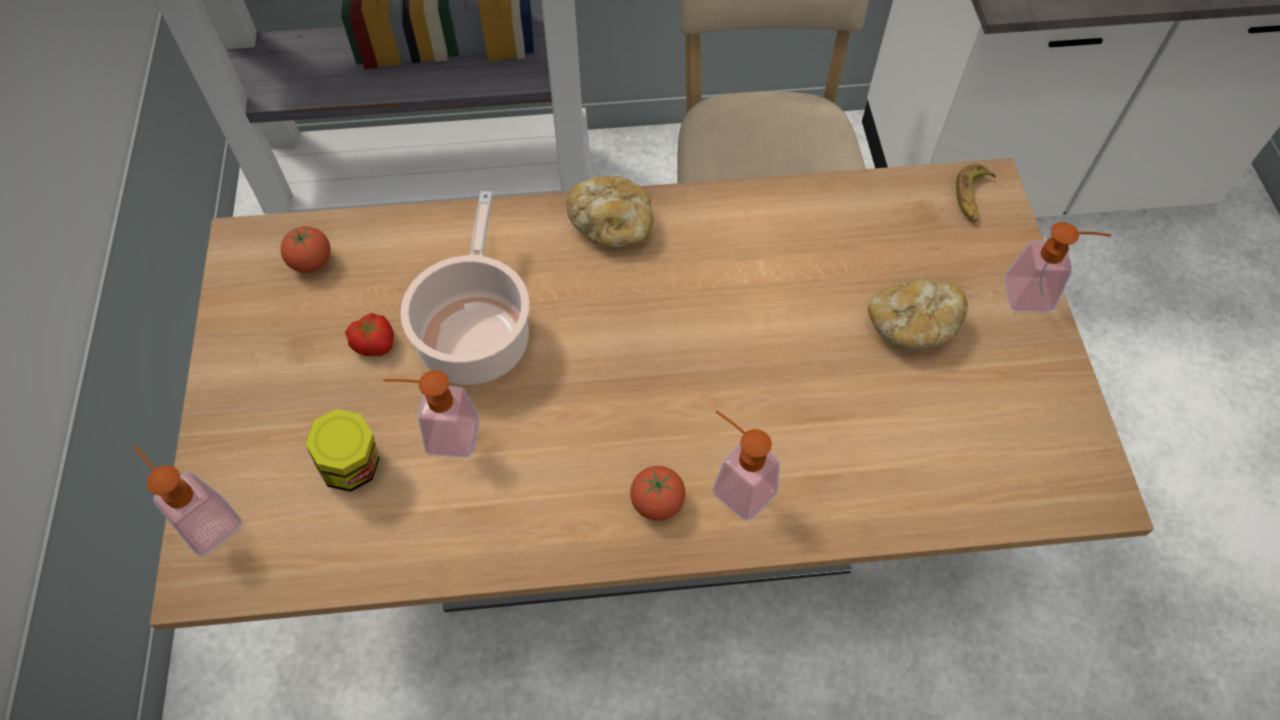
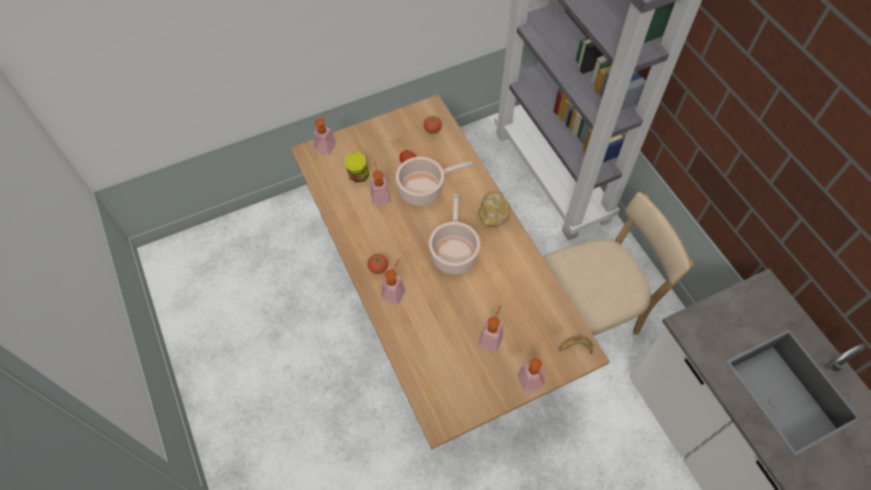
camera: 70 degrees right, 0 degrees up
bread [868,279,968,351] -> soap dispenser [479,305,503,351]
none -> cooking pot [429,194,480,274]

